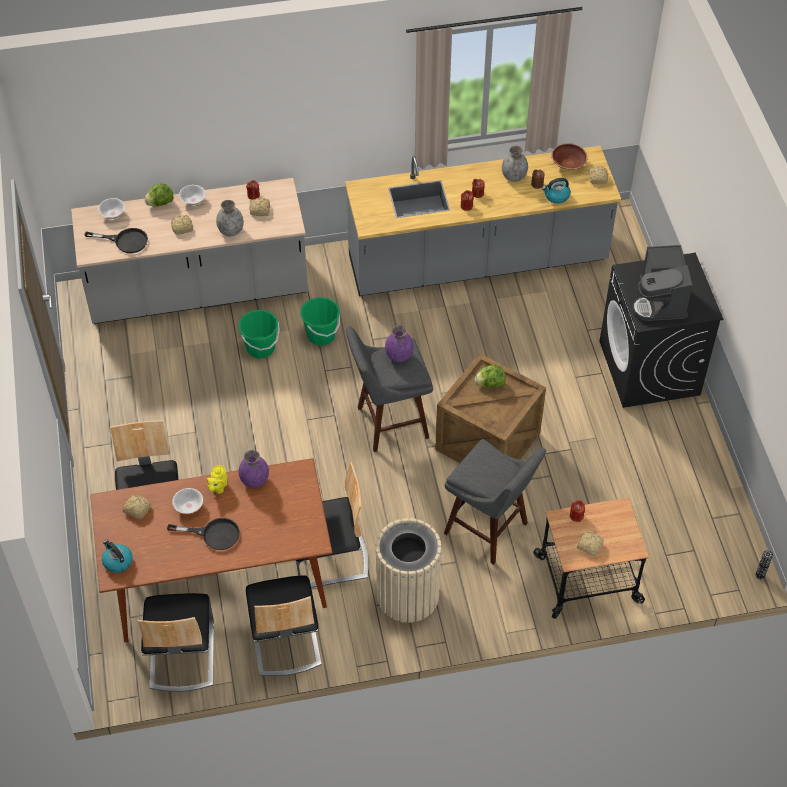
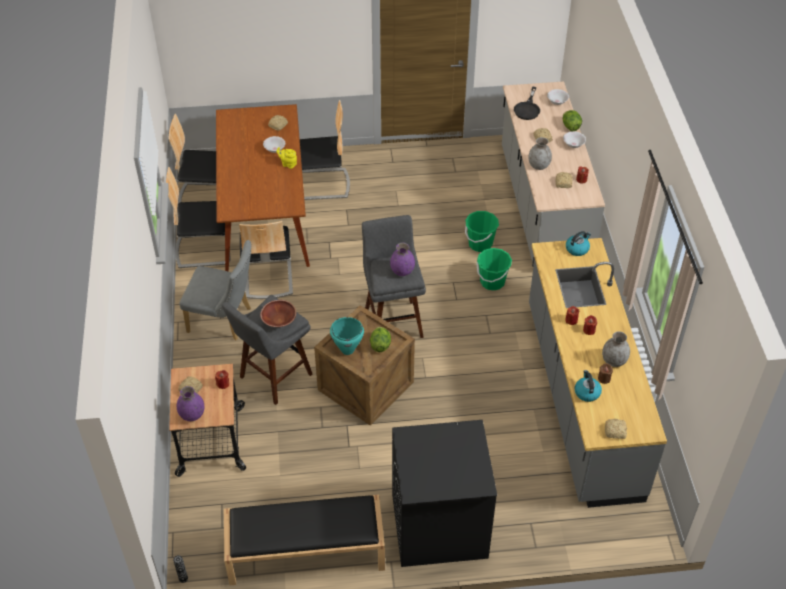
camera: 95 degrees right, 5 degrees down
kettle [102,540,133,573] -> kettle moved to [566,231,591,256]
black frying pan [167,518,240,550] -> none
purple vase [239,450,269,488] -> purple vase moved to [177,386,204,421]
beige trash can [375,518,442,623] -> grey chair [179,240,251,340]
brown bowl [551,143,588,170] -> brown bowl moved to [260,300,296,327]
coffee machine [632,245,693,321] -> none
none -> black bench [224,495,385,585]
none -> turquoise cooking pot [330,317,364,355]

